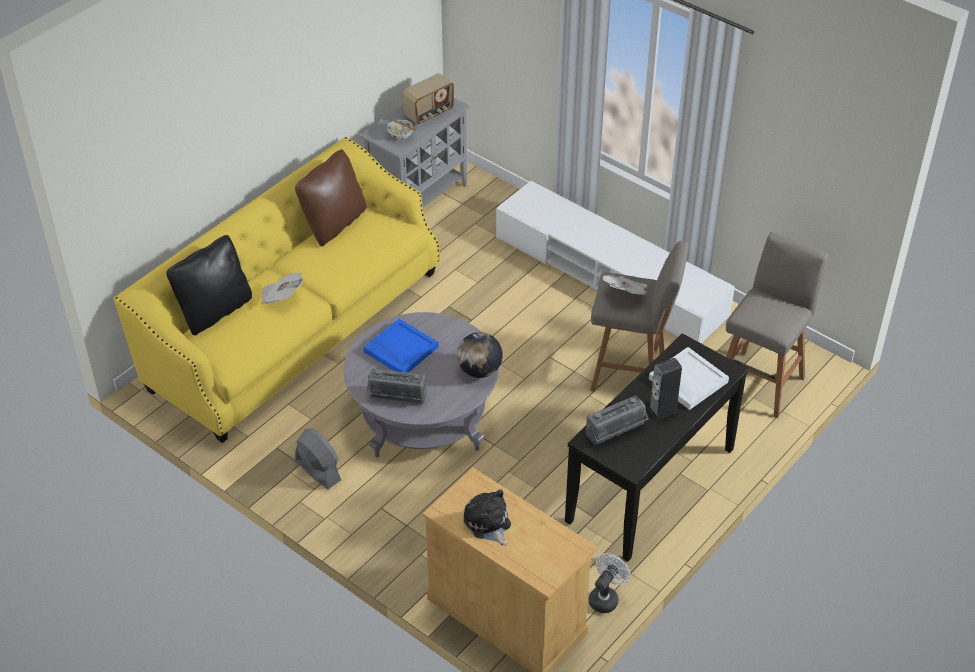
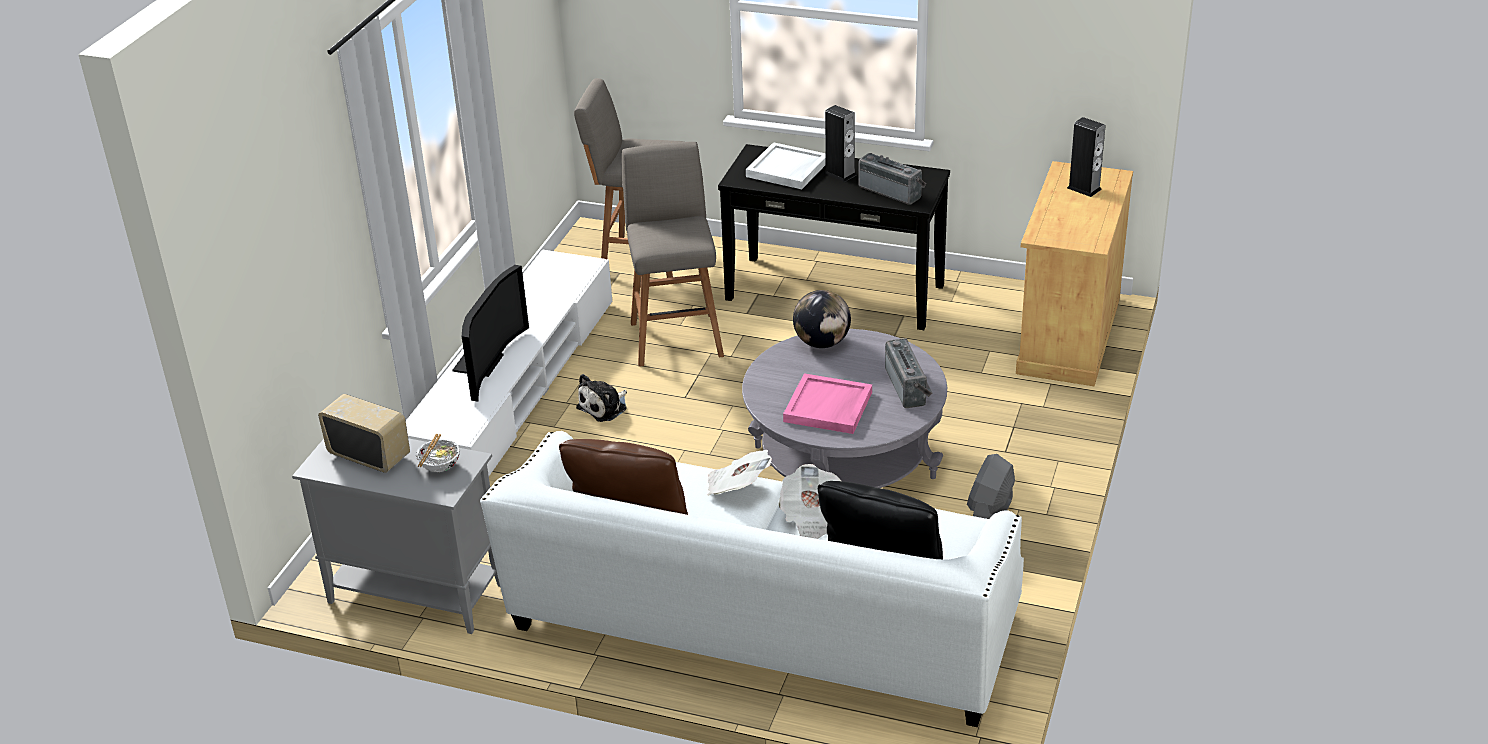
camera: 110 degrees left, 10 degrees down
yellow sofa [114,137,440,443] -> white sofa [480,431,1024,727]
blue tray [363,319,439,373] -> pink tray [783,373,872,434]
plush toy [464,489,511,546] -> plush toy moved to [576,374,627,422]
white fan [589,553,631,613] -> none
newspaper [602,275,647,295] -> newspaper moved to [707,450,772,496]
none -> television [452,265,529,402]
none -> speaker [1067,117,1105,197]

